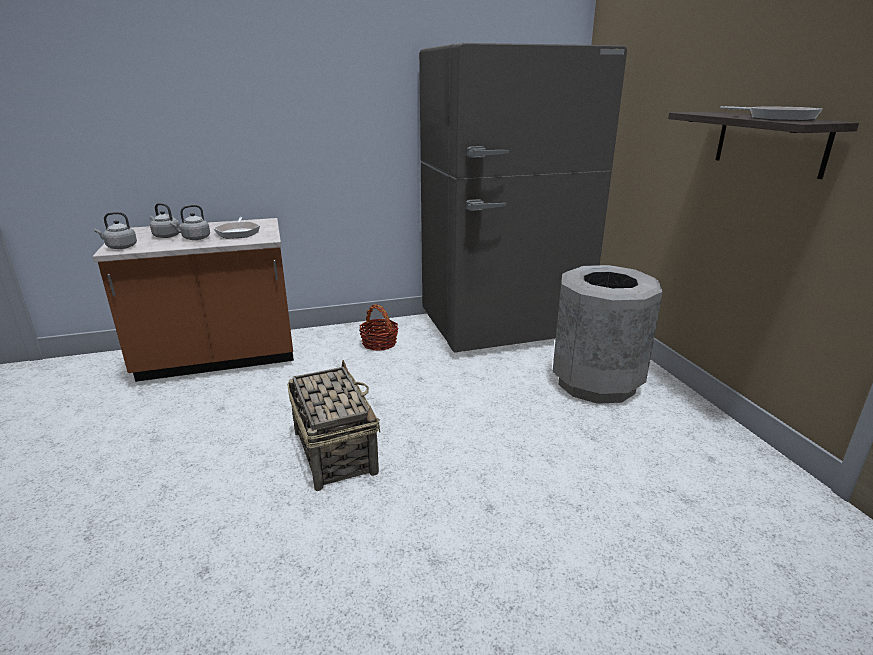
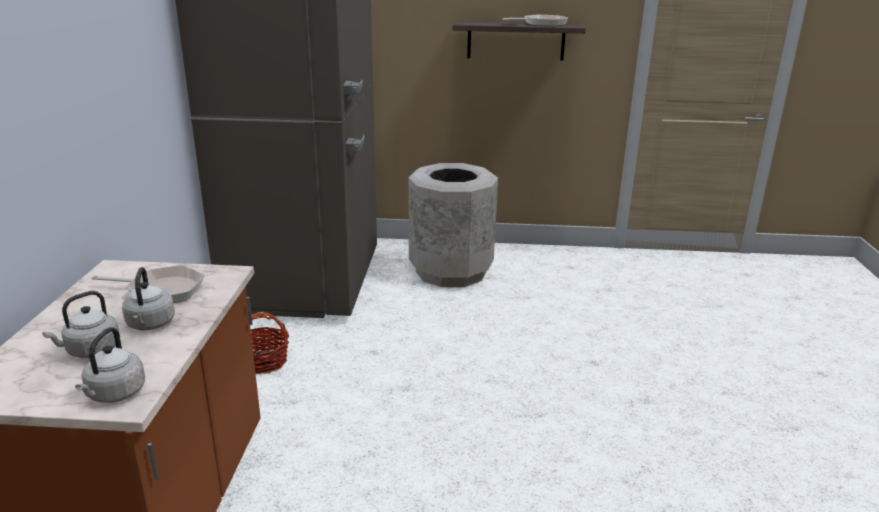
camera: 70 degrees left, 0 degrees up
basket [287,360,380,491] -> none

